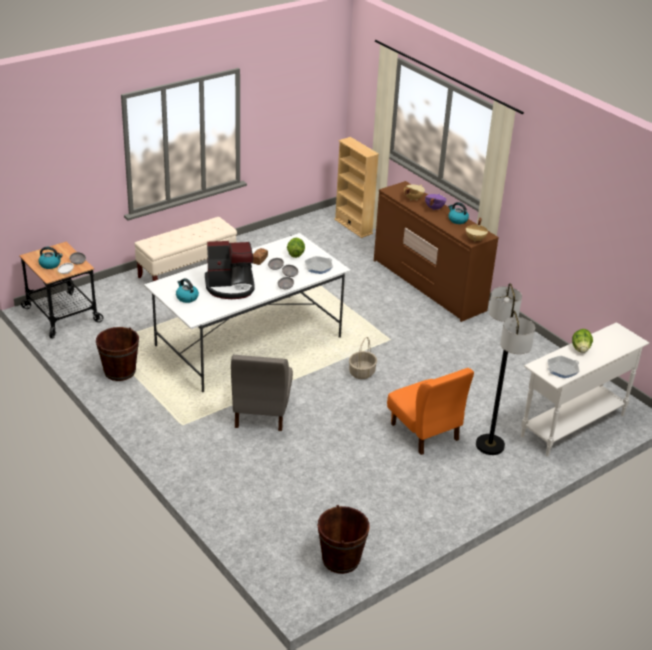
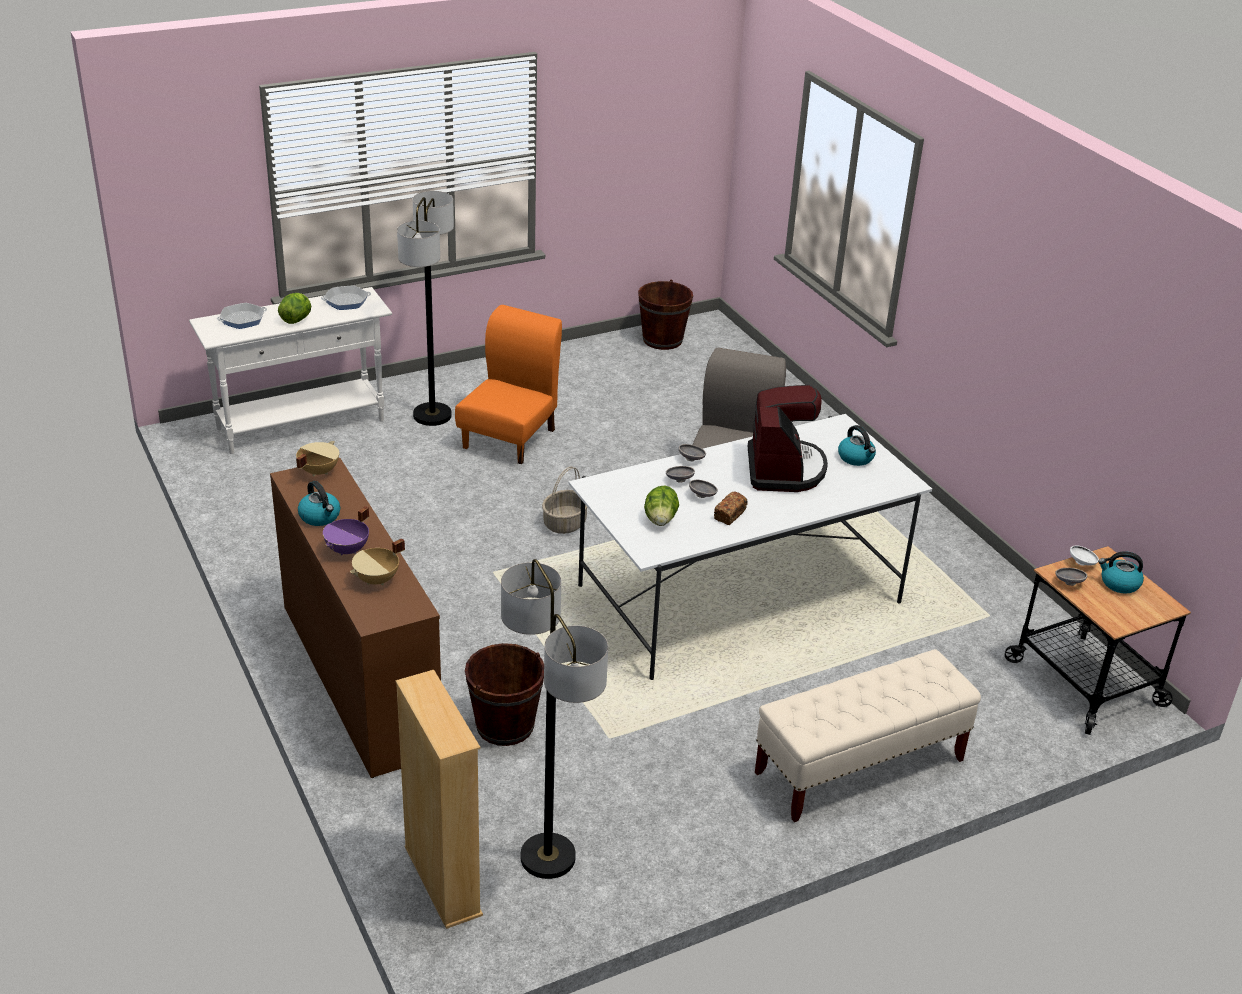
camera: 170 degrees left, 0 degrees up
brown bucket [96,327,139,381] -> brown bucket moved to [465,643,544,746]
coffee machine [205,241,255,299] -> coffee machine turned 90 degrees clockwise [748,385,828,492]
frying pan [305,256,333,274] -> frying pan moved to [217,303,267,329]
orange chair [387,368,474,455] -> orange chair turned 45 degrees clockwise [455,305,562,464]
none -> floor lamp [501,559,608,879]

